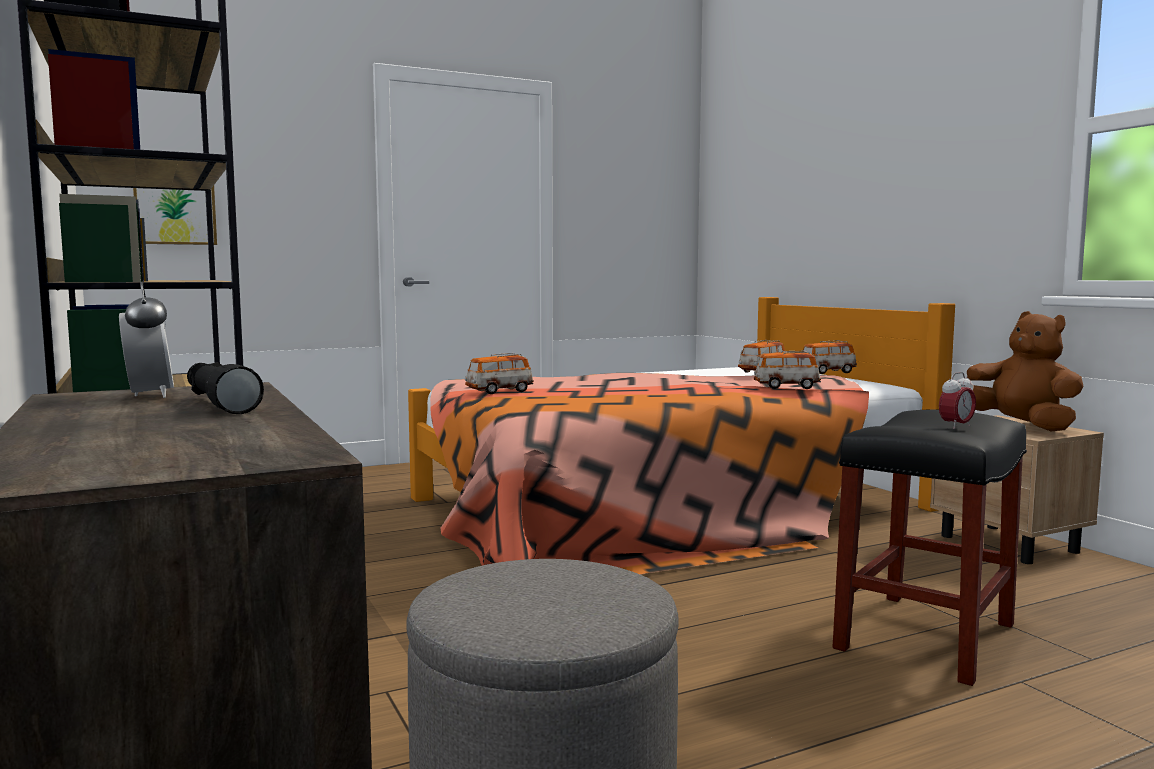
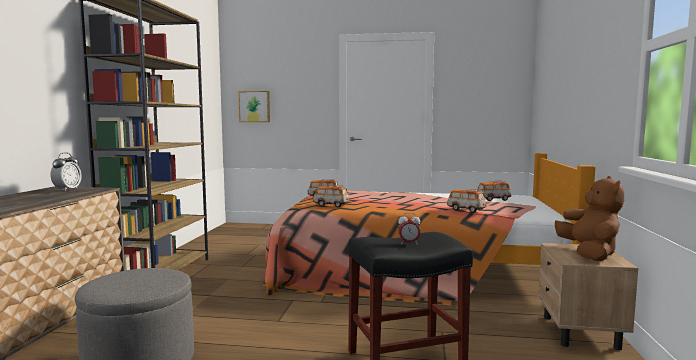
camera: 35 degrees right, 0 degrees up
black flashlight [187,362,264,414] -> none
toy car [802,340,857,374] -> toy car moved to [313,186,350,208]

